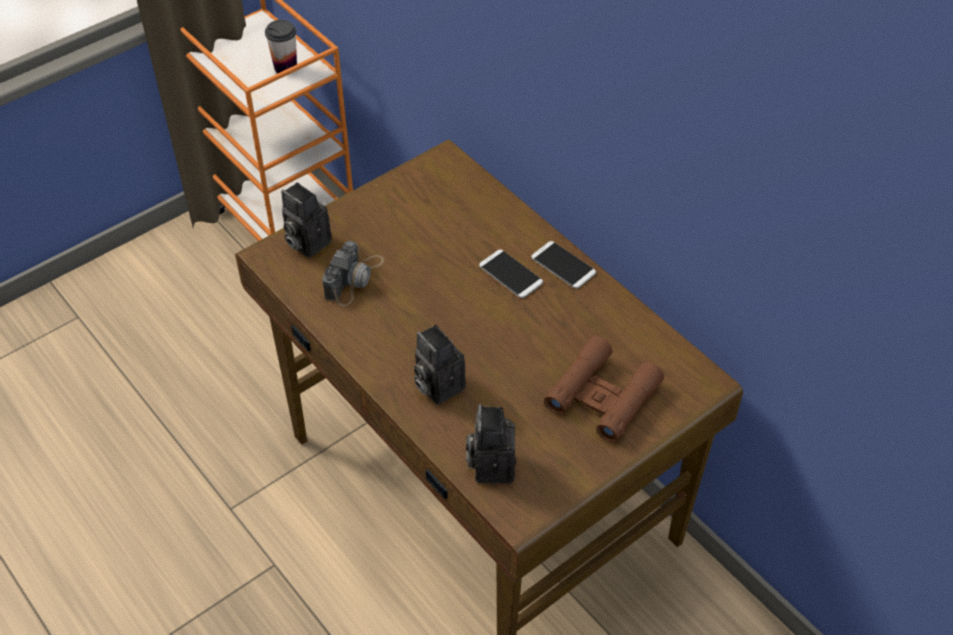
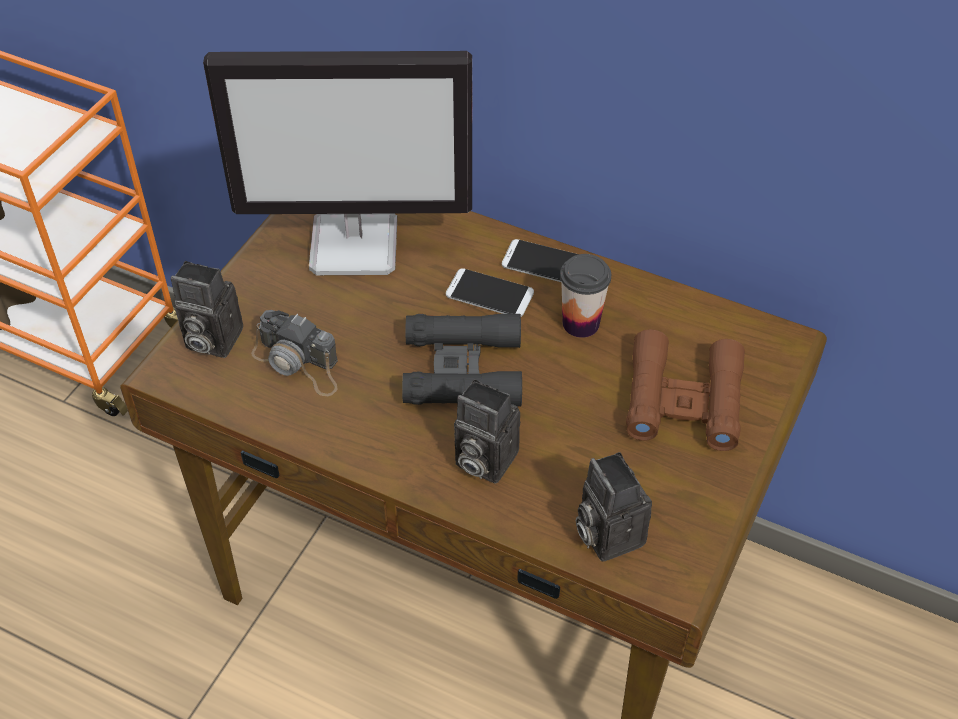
camera: 25 degrees left, 0 degrees up
cup [265,20,297,73] -> cup moved to [560,254,611,338]
camera [322,241,384,306] -> camera turned 120 degrees clockwise [251,310,338,396]
none -> monitor [203,51,472,275]
none -> black binoculars [402,314,522,407]

